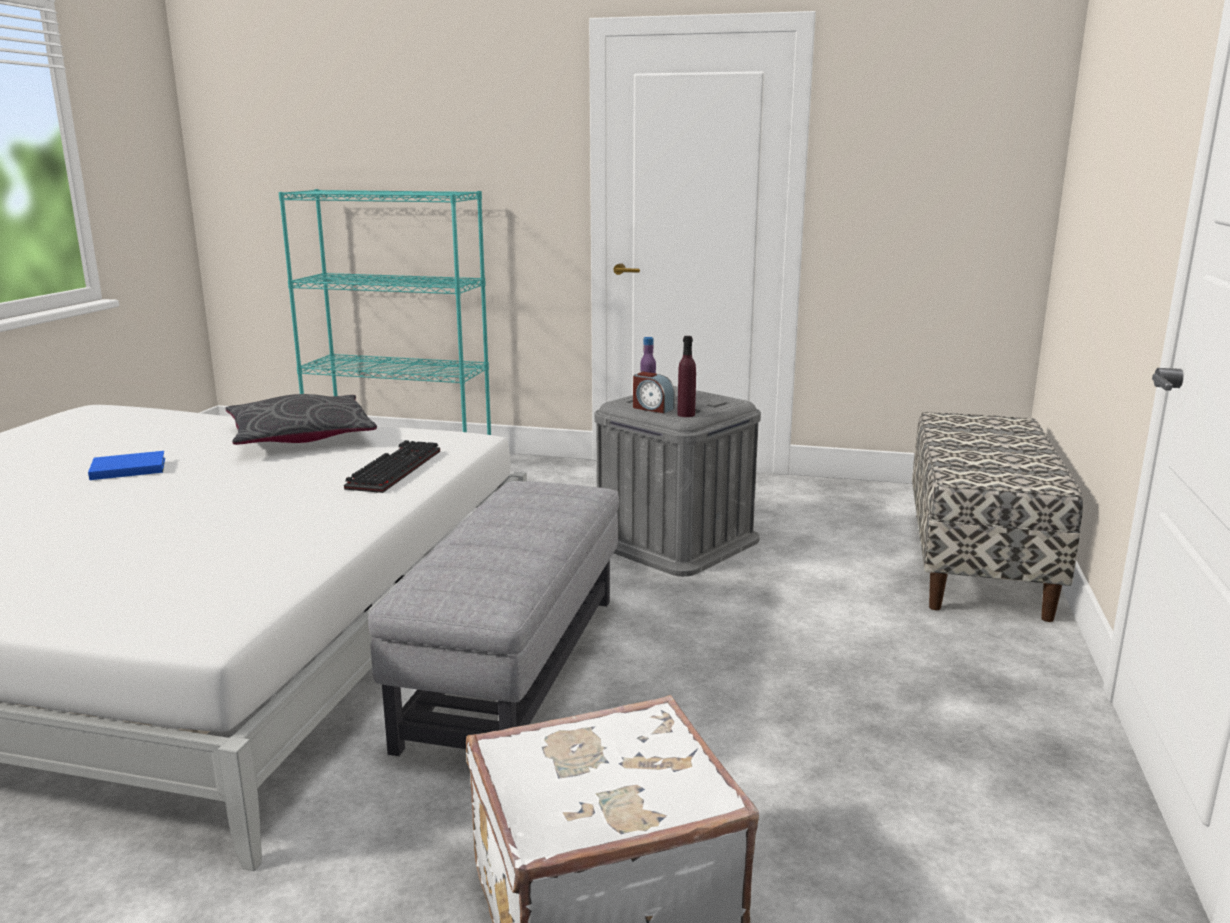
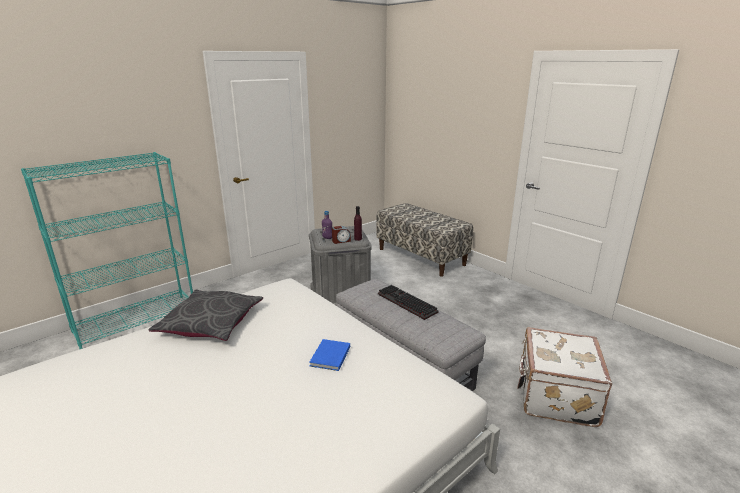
camera: 55 degrees left, 5 degrees up
blue book [88,451,165,480] -> blue book moved to [309,339,350,371]
keyboard [344,440,440,493] -> keyboard moved to [378,285,439,320]

